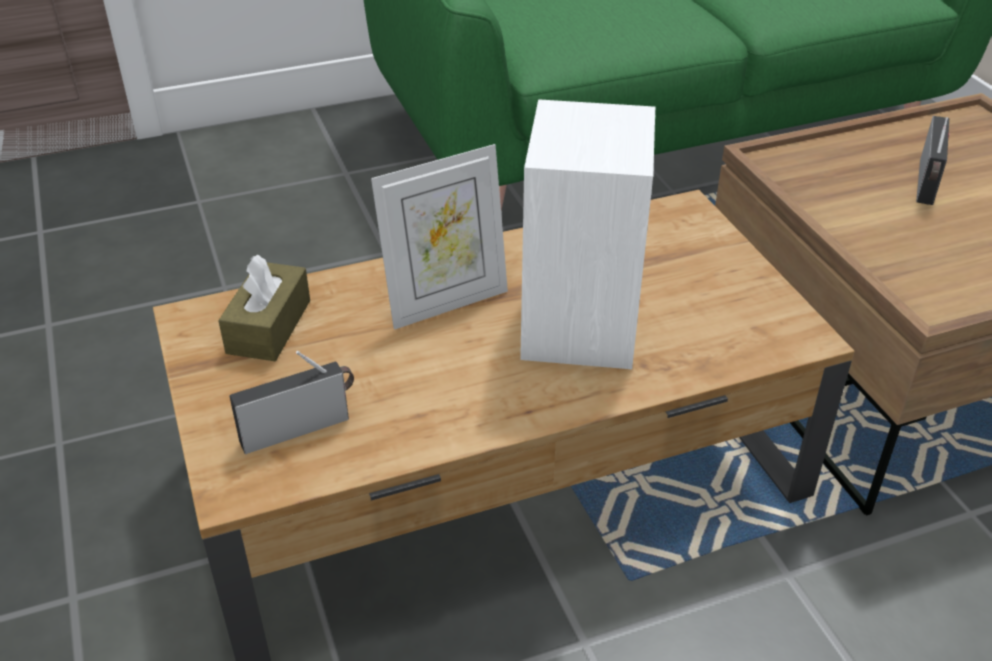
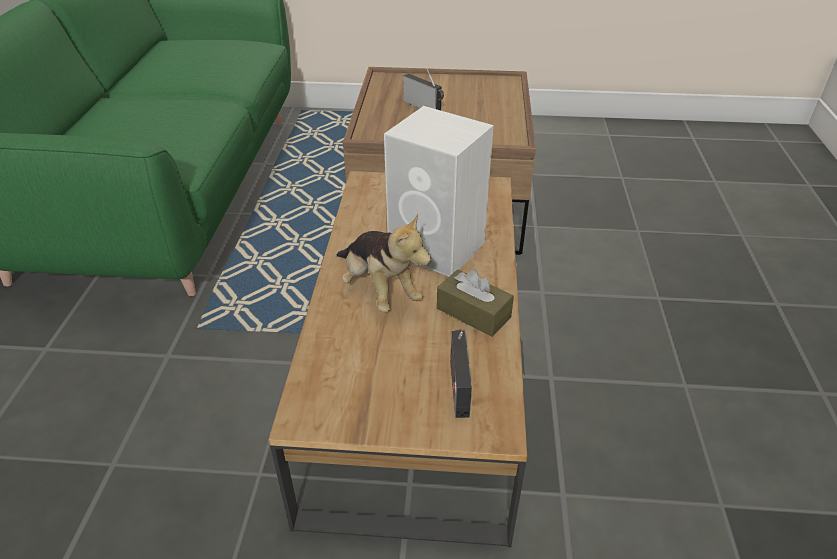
camera: 65 degrees left, 0 degrees up
brown tissue box [218,255,310,361] -> brown tissue box moved to [437,269,514,337]
picture frame [371,144,508,330] -> plush toy [336,213,432,312]

